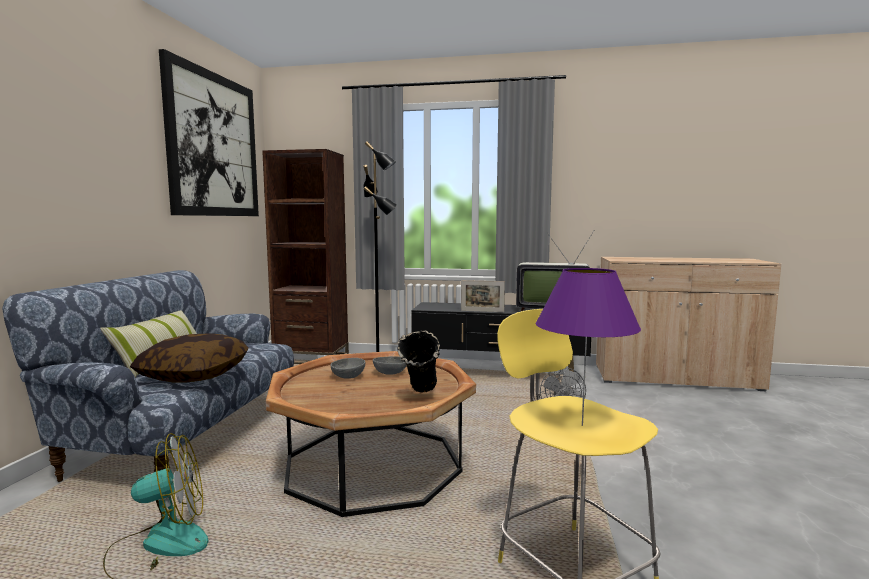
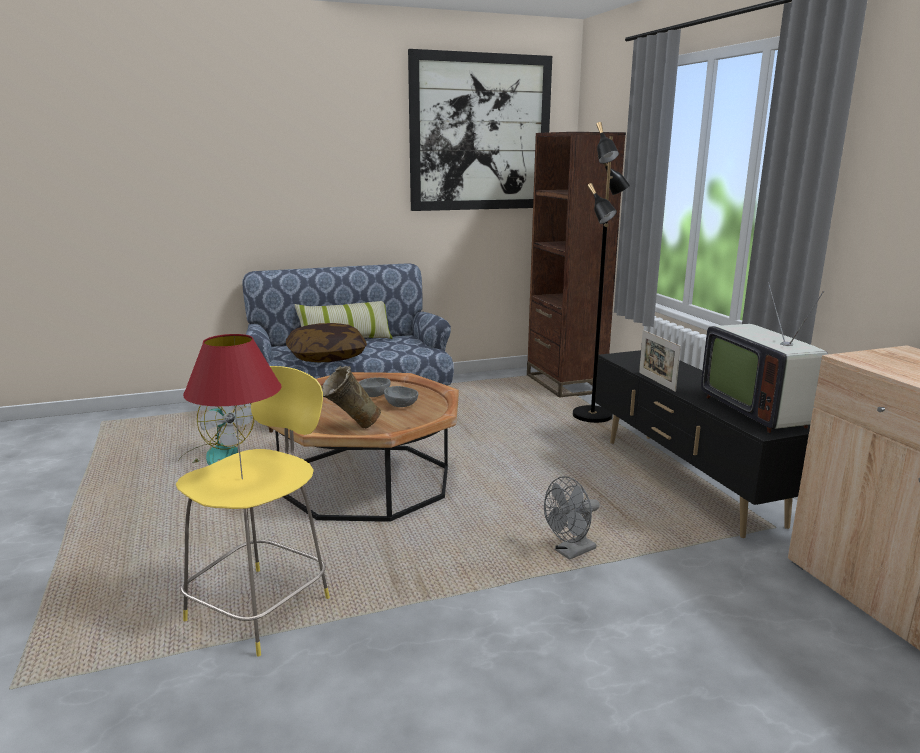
camera: 60 degrees right, 10 degrees up
black vase [398,330,440,393] -> beige vase [321,366,381,428]
purple table lamp [536,268,641,426] -> red table lamp [183,334,282,479]

